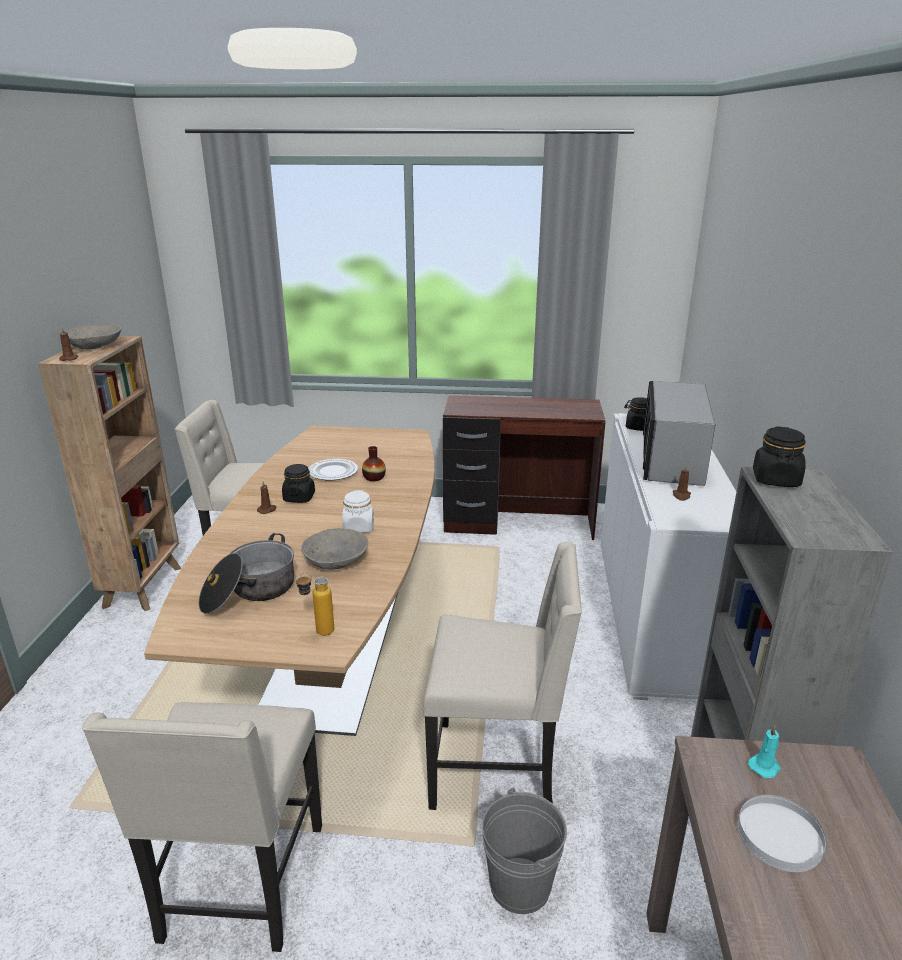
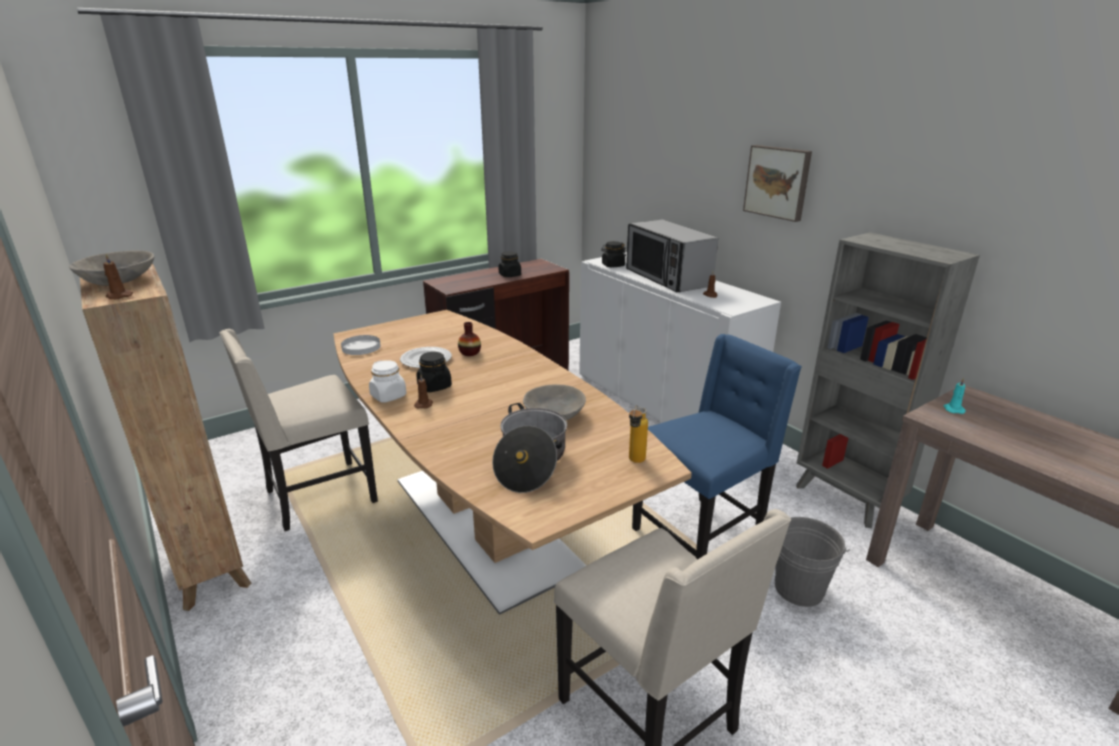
camera: 40 degrees left, 0 degrees up
white jar [342,490,374,533] -> white jar moved to [369,360,407,403]
beige chair [423,542,582,810] -> blue chair [632,334,802,559]
white plate [738,795,826,872] -> white plate moved to [341,335,381,355]
black jar [753,426,806,487] -> black jar moved to [499,252,521,277]
none -> picture [743,145,812,222]

